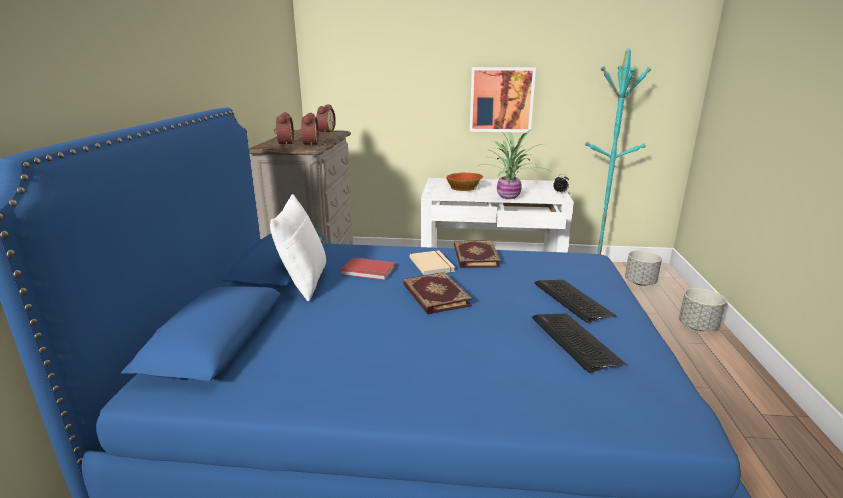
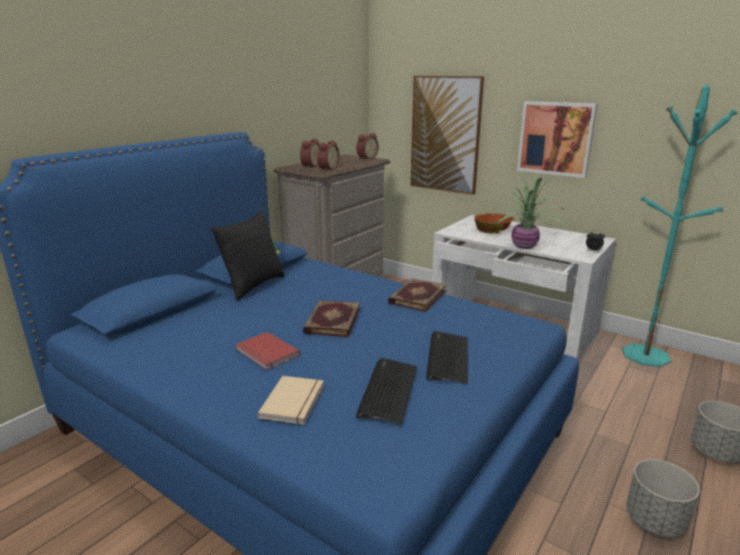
camera: 30 degrees right, 0 degrees up
white pillow [270,194,326,301] -> black pillow [211,210,284,301]
red book [340,258,396,280] -> red book moved to [235,332,300,370]
beige book [410,250,455,275] -> beige book moved to [258,376,324,425]
grey planter [625,250,662,286] -> grey planter moved to [626,459,700,537]
none -> picture [410,76,484,195]

